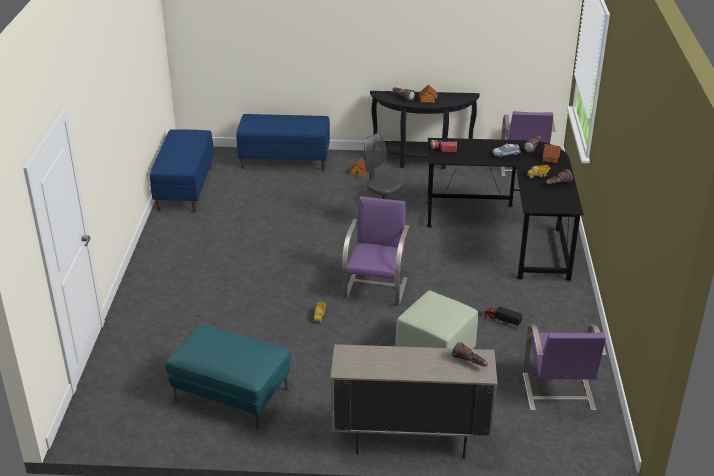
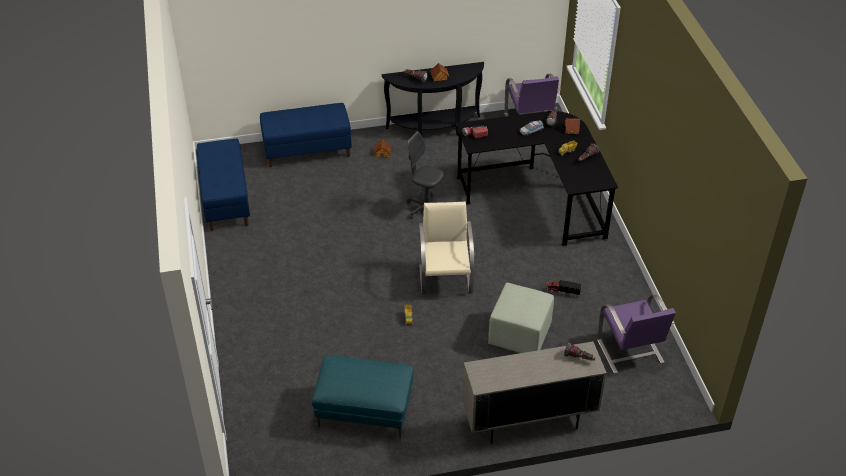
camera: 15 degrees left, 10 degrees up
purple chair [342,196,409,305] -> beige chair [419,202,474,295]

